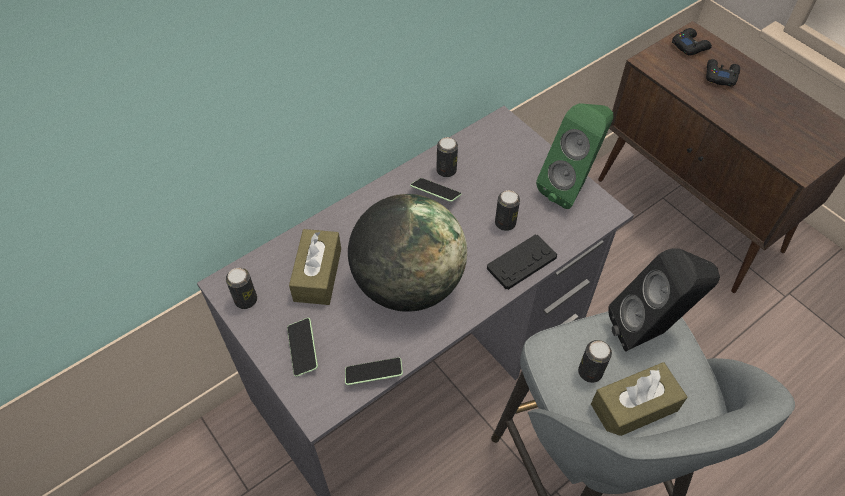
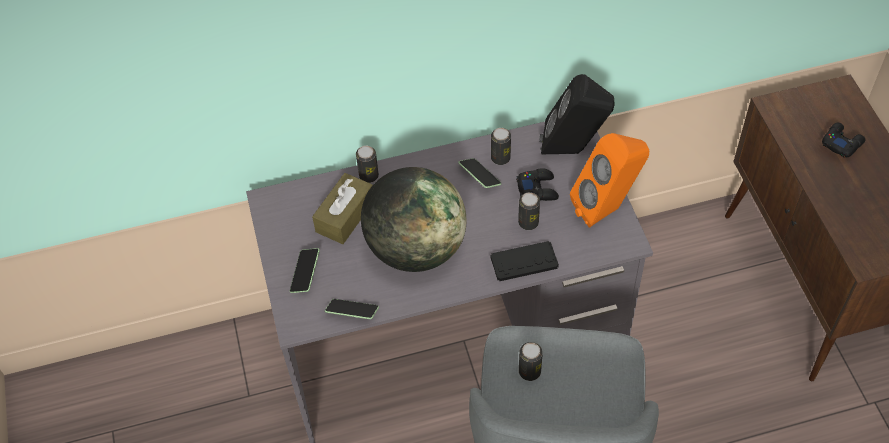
camera: 25 degrees right, 0 degrees up
can [226,268,257,309] -> can moved to [356,146,379,183]
green speaker [536,103,614,209] -> orange speaker [570,133,649,227]
brown tissue box [591,362,687,436] -> none
black speaker [608,248,720,351] -> black speaker moved to [539,74,614,155]
black game controller [672,28,712,56] -> black game controller moved to [516,169,559,201]

